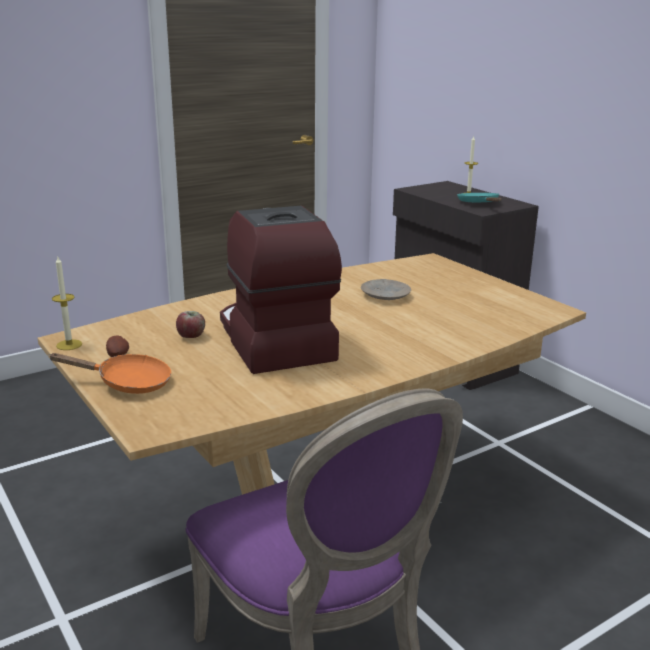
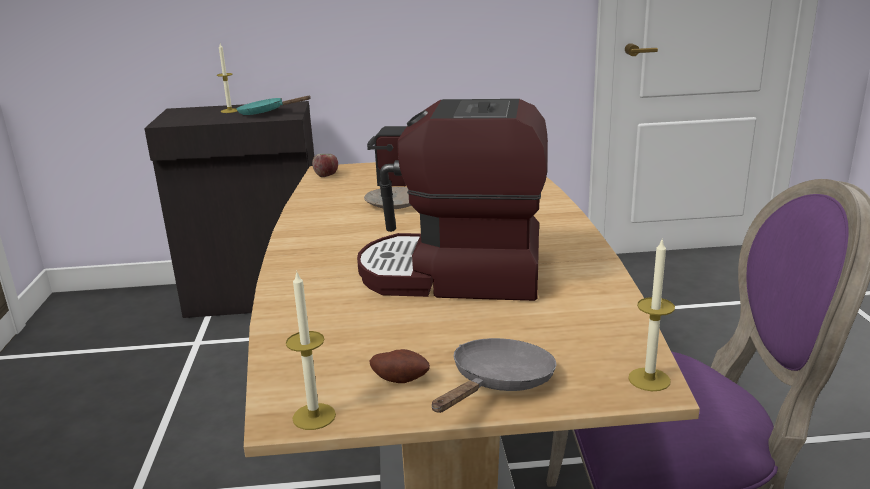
camera: 60 degrees left, 0 degrees up
orange frying pan [48,353,171,394] -> grey frying pan [432,338,557,413]
apple [176,311,205,338] -> apple moved to [312,154,338,177]
none -> candle [628,238,675,391]

